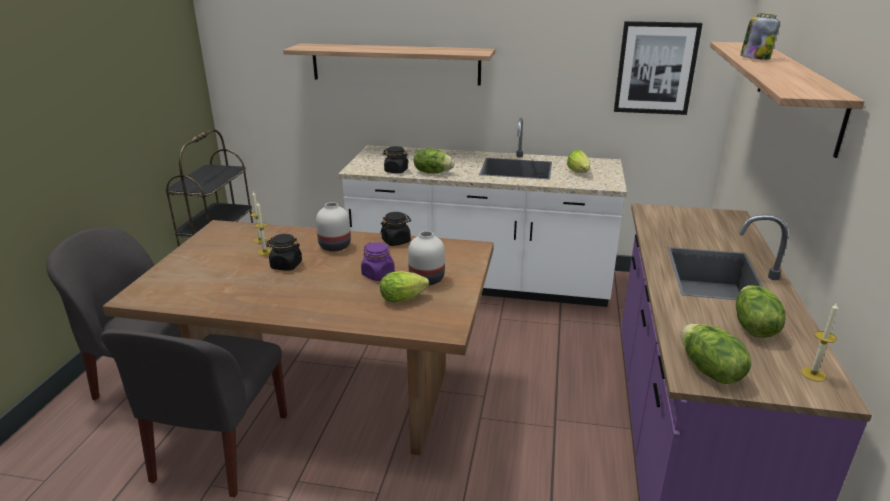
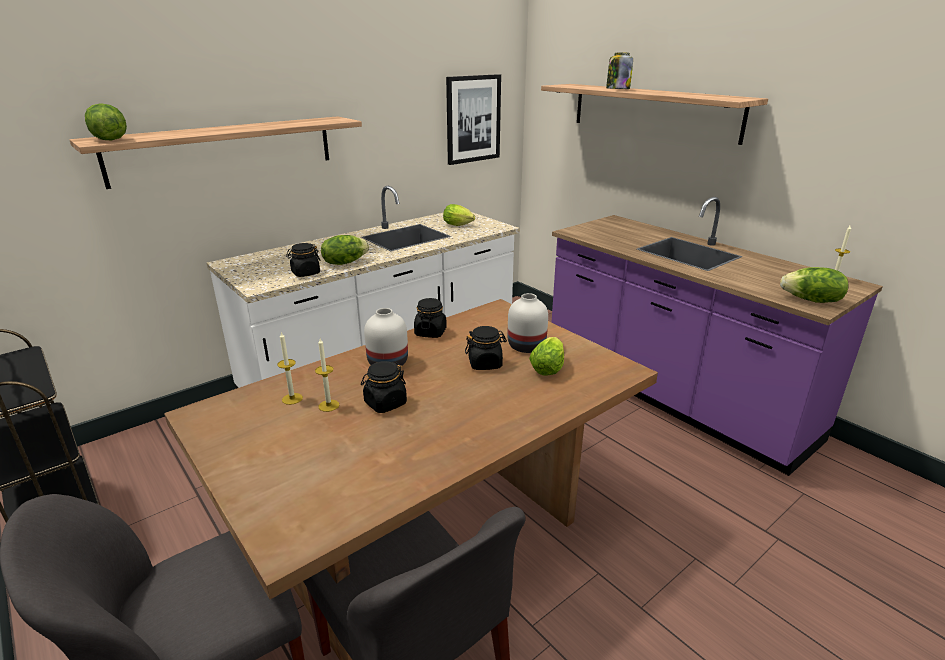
camera: 50 degrees left, 0 degrees up
purple jar [361,242,395,281] -> black jar [465,326,507,370]
lettuce [736,285,786,338] -> lettuce moved to [85,103,127,141]

